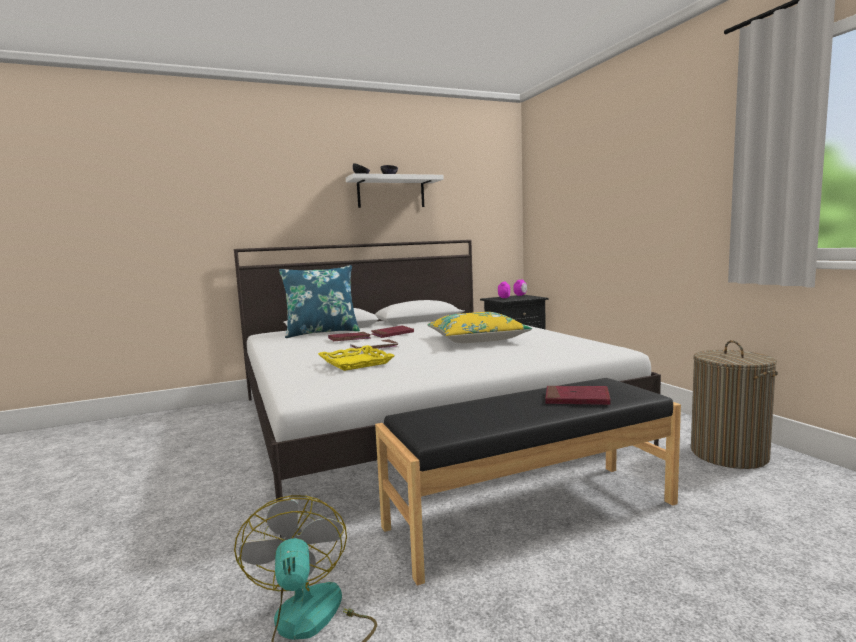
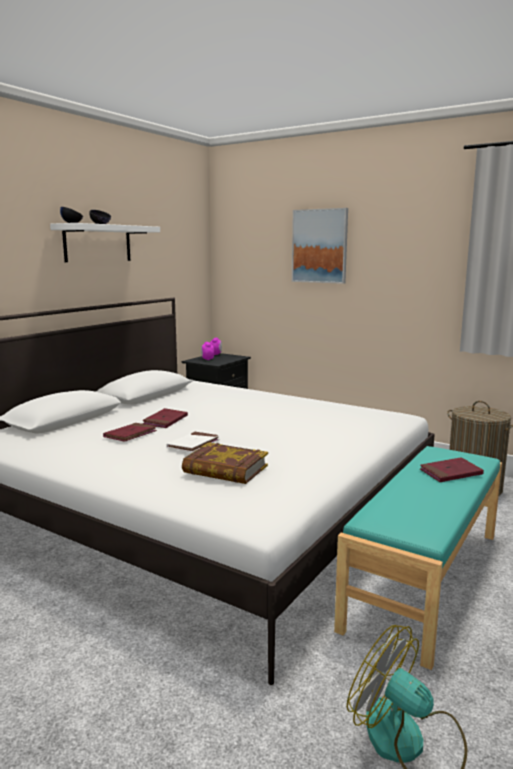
camera: 35 degrees left, 5 degrees up
blue pillow [279,265,360,338] -> none
yellow tray [318,345,395,371] -> book [182,442,268,484]
black bench [375,378,681,585] -> turquoise bench [334,446,502,670]
yellow pillow [427,312,532,343] -> none
none -> picture [292,208,348,284]

